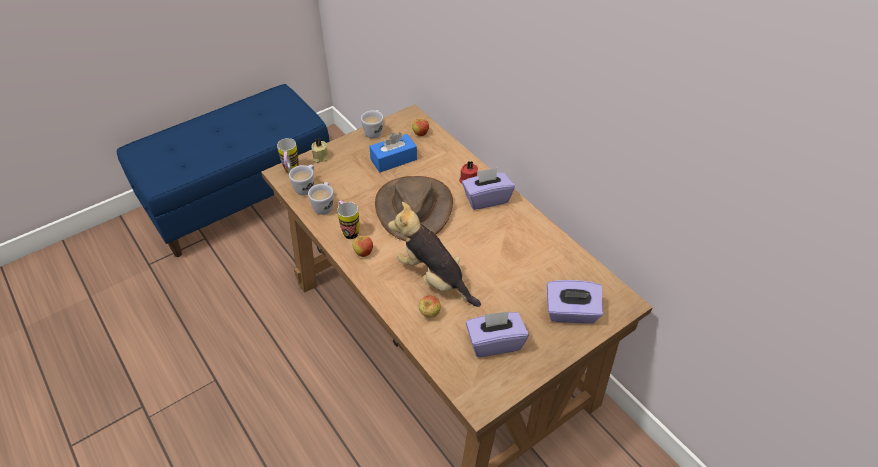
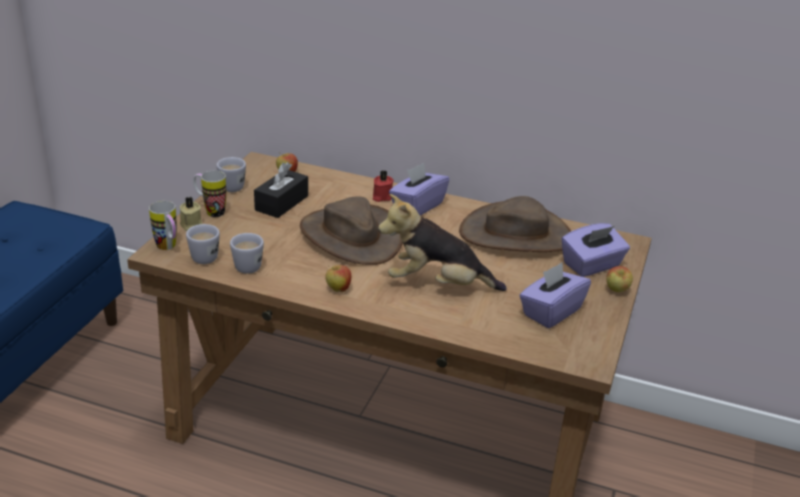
camera: 35 degrees left, 15 degrees down
mug [337,200,359,239] -> mug moved to [193,171,226,217]
blue tissue box [369,132,417,172] -> black tissue box [254,162,308,218]
apple [418,295,441,318] -> apple moved to [606,266,633,292]
none -> brown hat [459,196,571,252]

